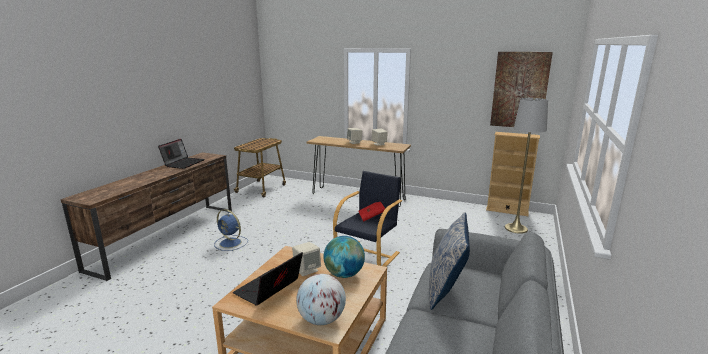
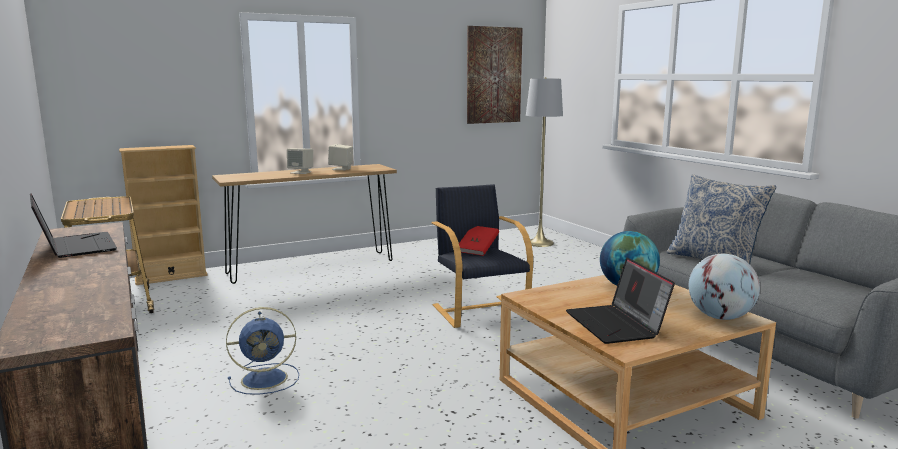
camera: 50 degrees left, 5 degrees down
beige speaker [292,242,321,276] -> none
beige bookcase [486,132,540,216] -> beige bookcase moved to [119,145,208,285]

